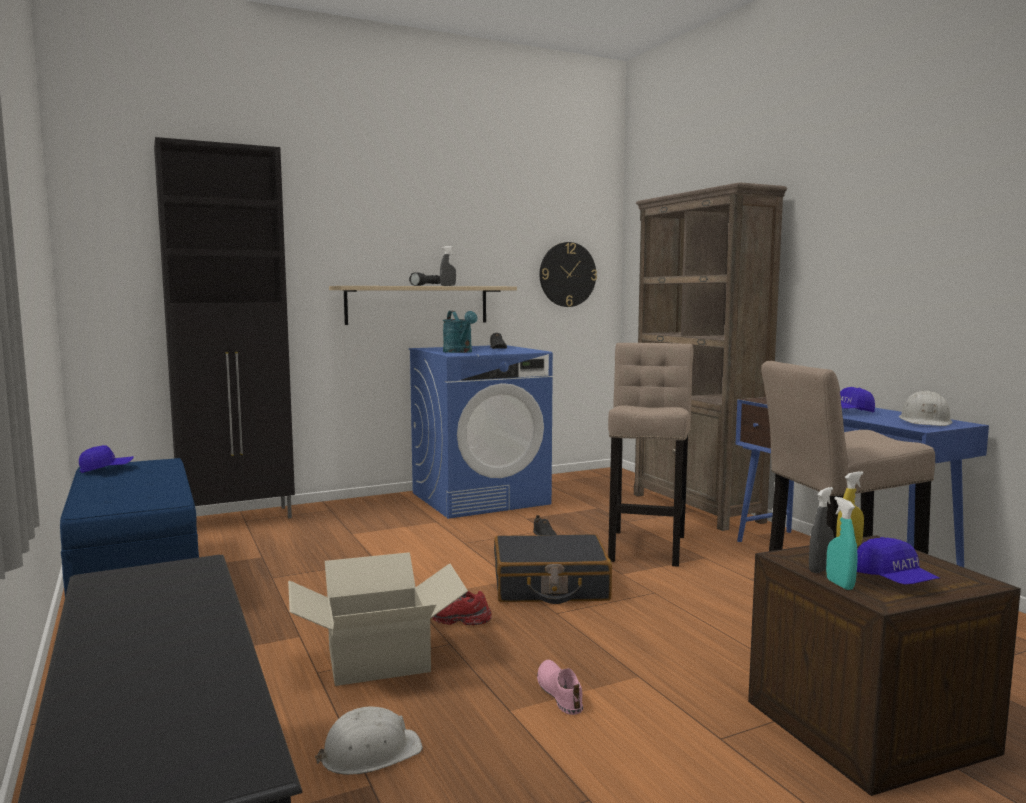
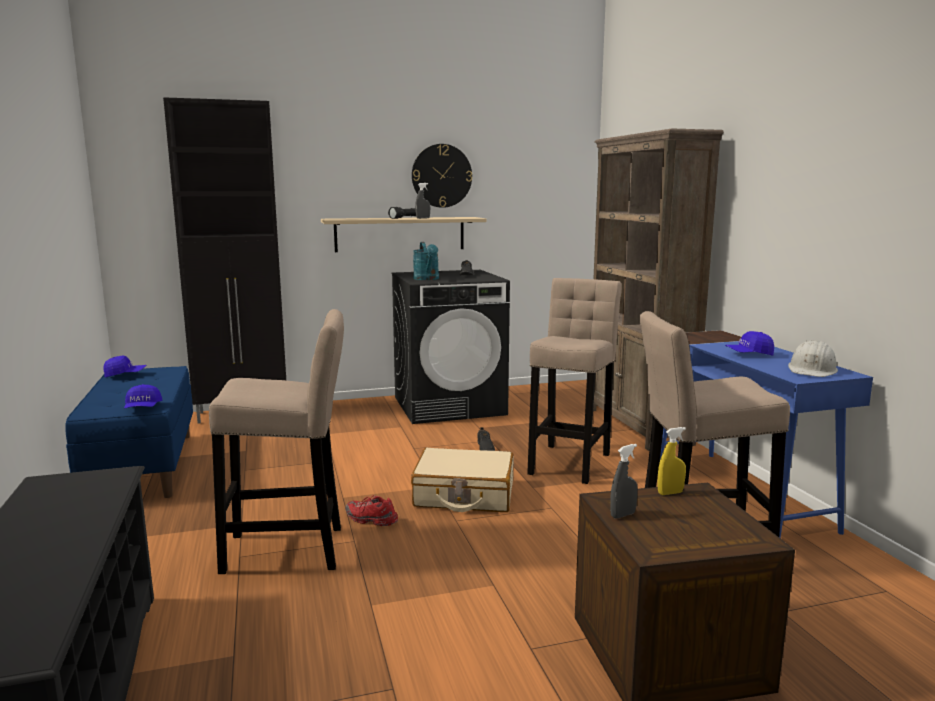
camera: 10 degrees right, 5 degrees up
cardboard box [288,552,468,686] -> beige stool [209,309,344,574]
white hard hat [314,707,423,775] -> none
blue washing machine [409,345,553,519] -> black washing machine [392,270,510,424]
black suitcase [494,534,612,604] -> beige suitcase [411,448,514,512]
pink shoe [537,660,583,715] -> none
wall clock [540,242,597,307] -> wall clock moved to [412,144,472,208]
turquoise spray bottle [826,496,858,590] -> none
blue cap [857,537,940,585] -> blue cap moved to [124,384,162,408]

